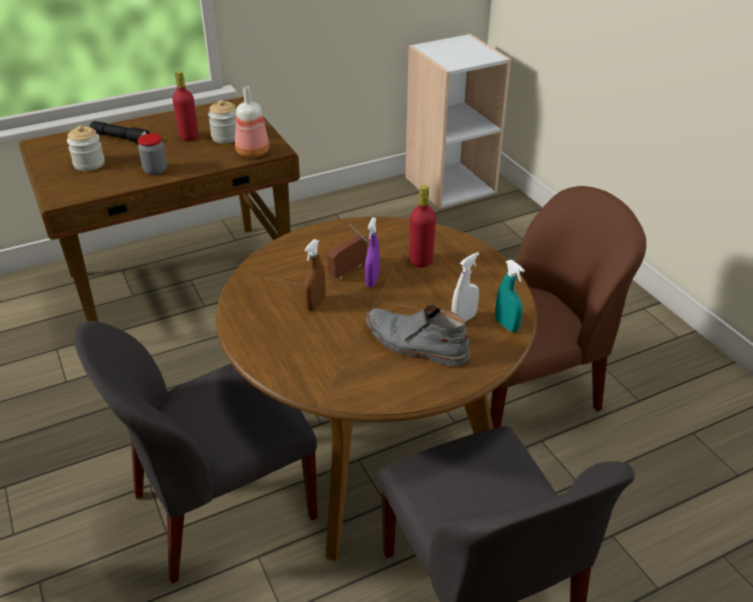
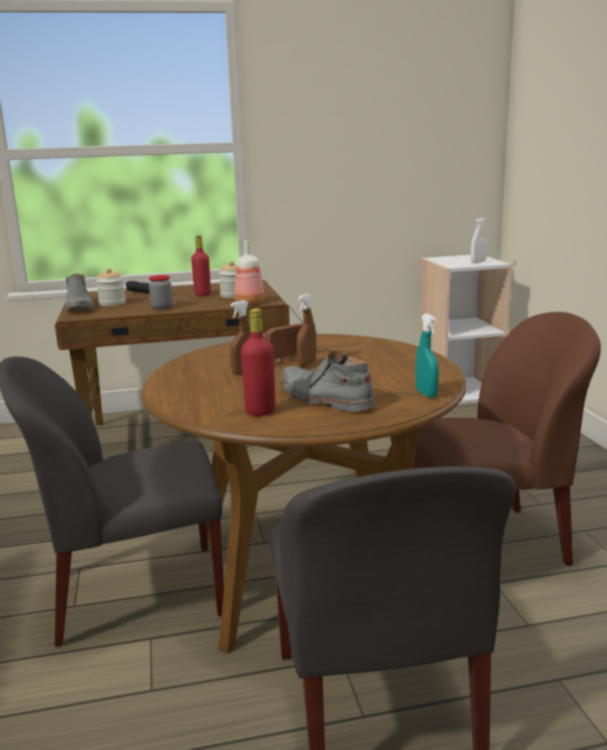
camera: 15 degrees right, 20 degrees down
purple spray bottle [365,217,379,287] -> brown spray bottle [297,293,317,367]
red bottle [409,185,436,268] -> red bottle moved to [241,308,275,416]
white spray bottle [452,252,479,322] -> white spray bottle moved to [471,218,487,263]
none -> grey boot [66,274,94,311]

